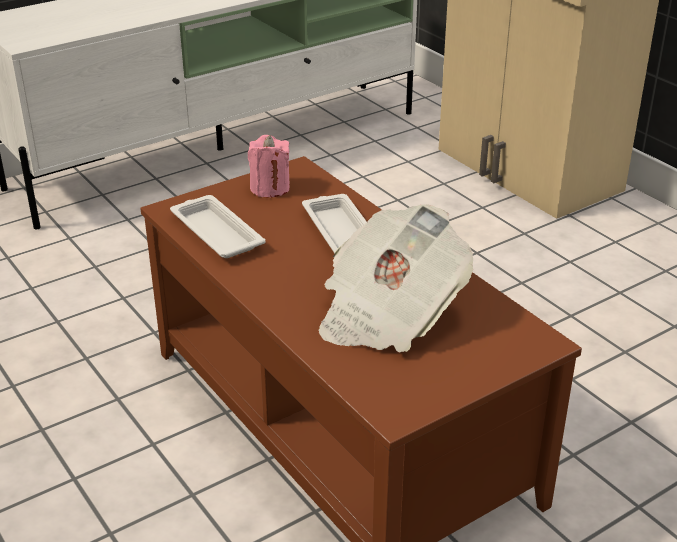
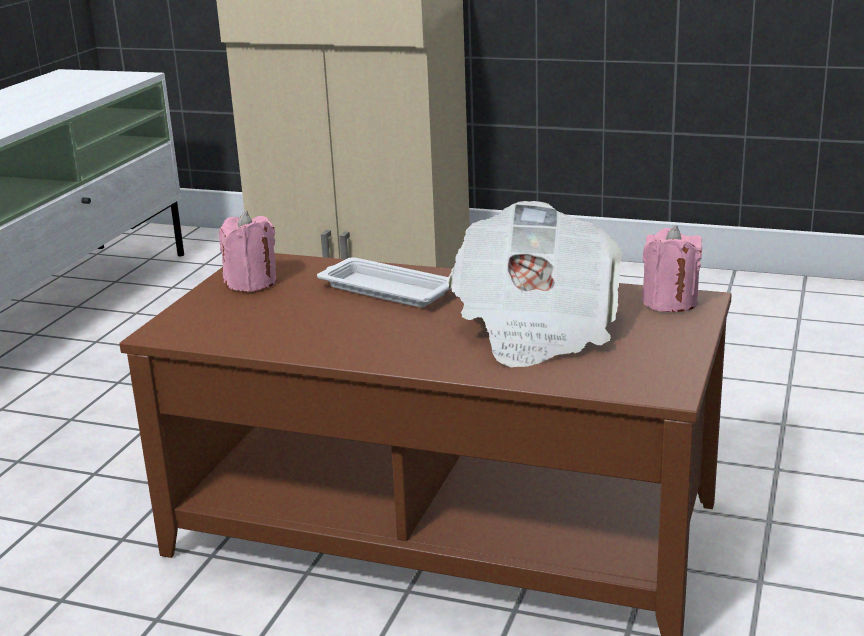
camera: 35 degrees left, 10 degrees down
white tray [170,195,266,258] -> none
none -> pink candle [642,226,703,312]

